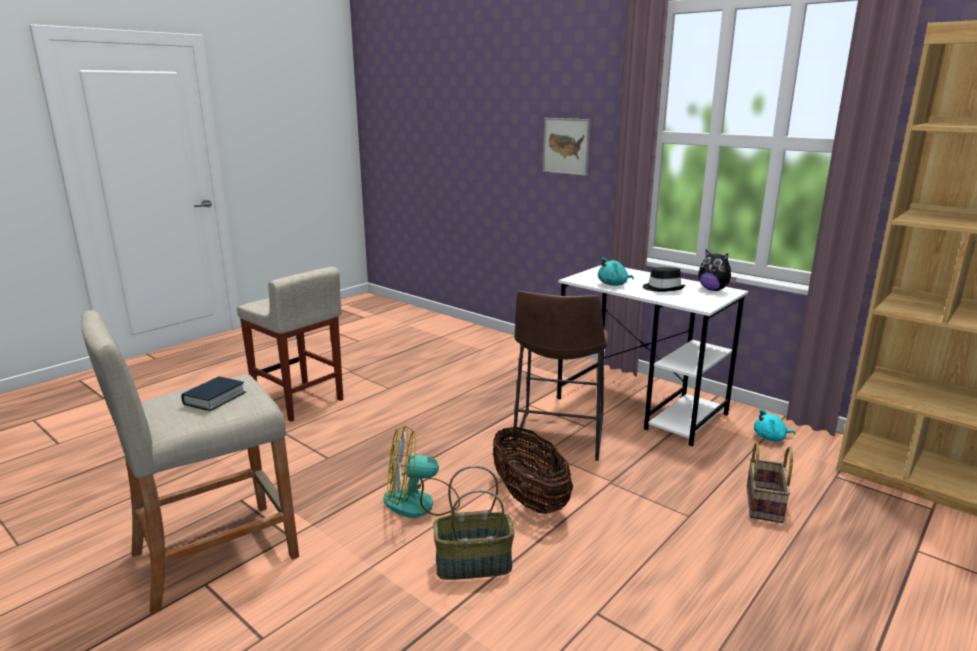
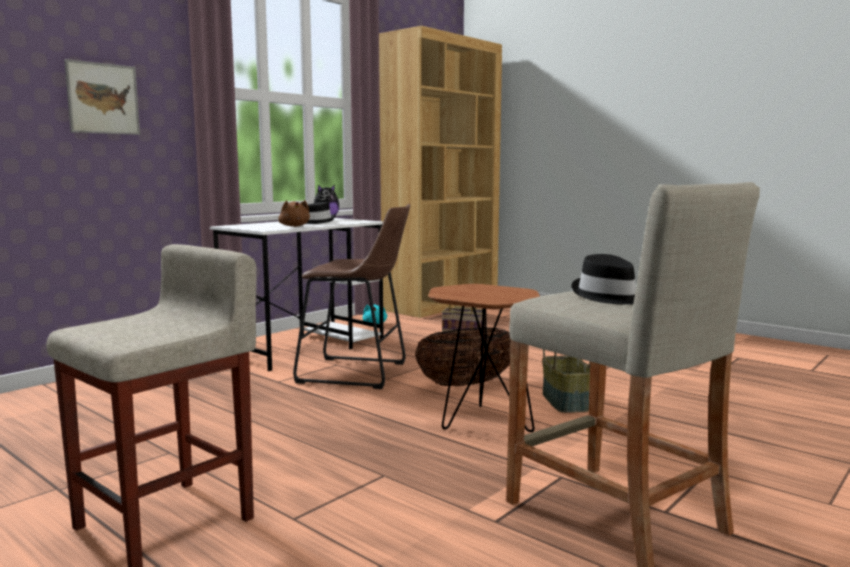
camera: 90 degrees left, 10 degrees down
book [181,376,246,411] -> black hat [571,254,636,305]
fan [383,426,460,518] -> brown side table [428,284,540,432]
turquoise plush toy [598,258,634,286] -> brown plush toy [278,200,310,227]

